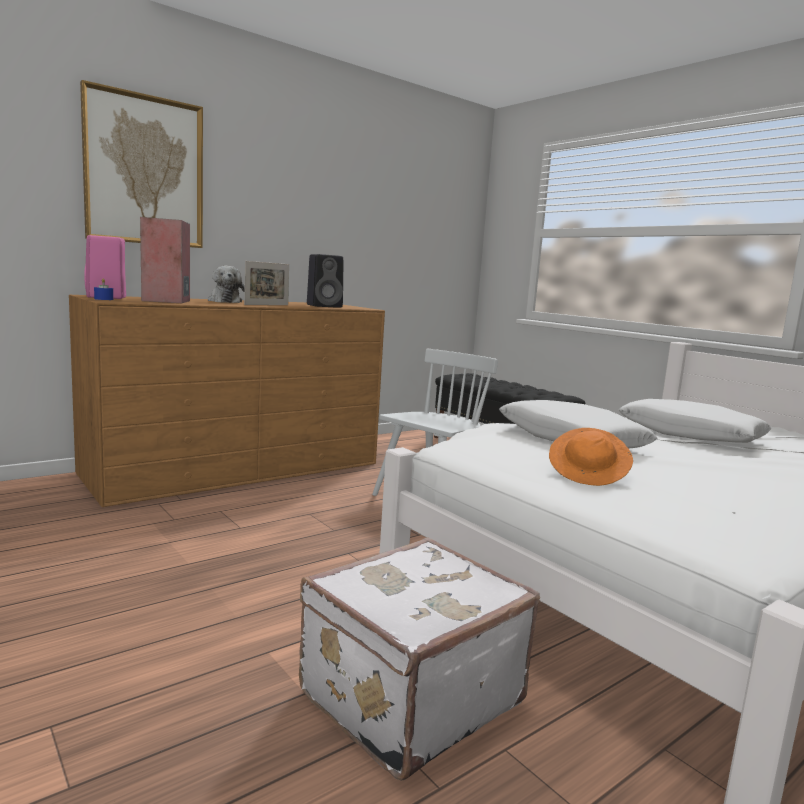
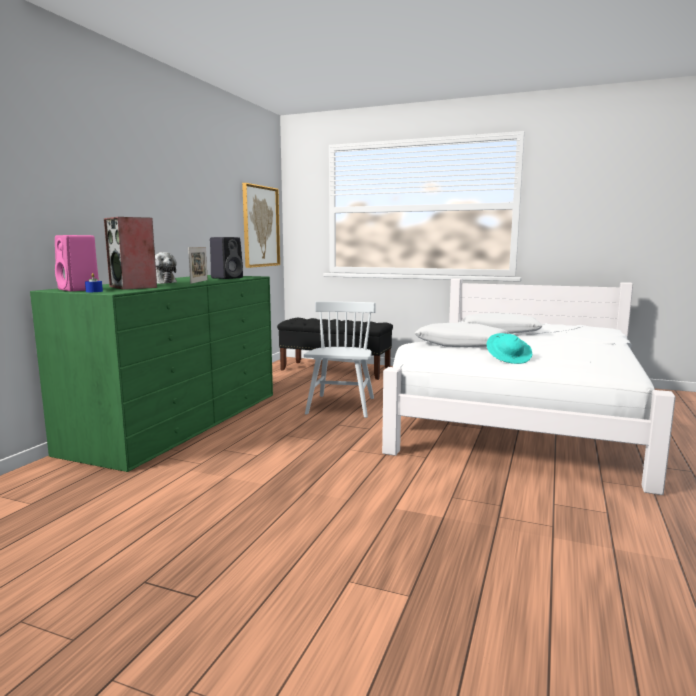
camera: 30 degrees left, 0 degrees up
brown dresser [69,295,385,507] -> green dresser [30,275,273,472]
picture [80,80,203,248] -> picture moved to [242,183,280,268]
white suitcase [299,537,540,781] -> none
orange hat [549,428,633,486] -> turquoise hat [487,333,532,364]

